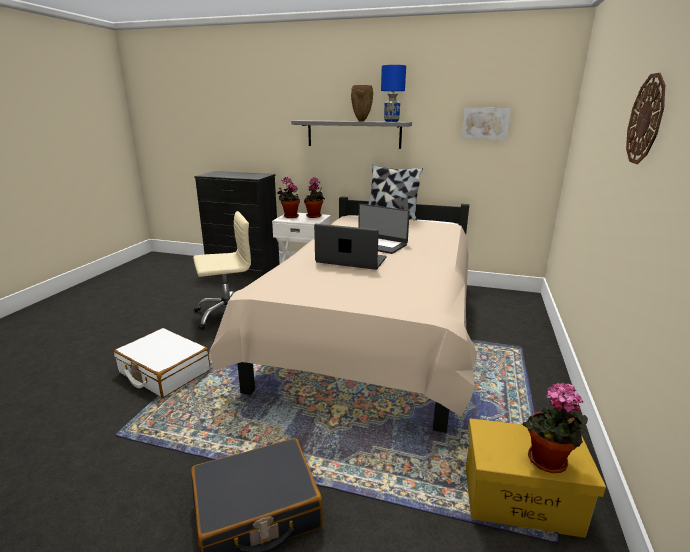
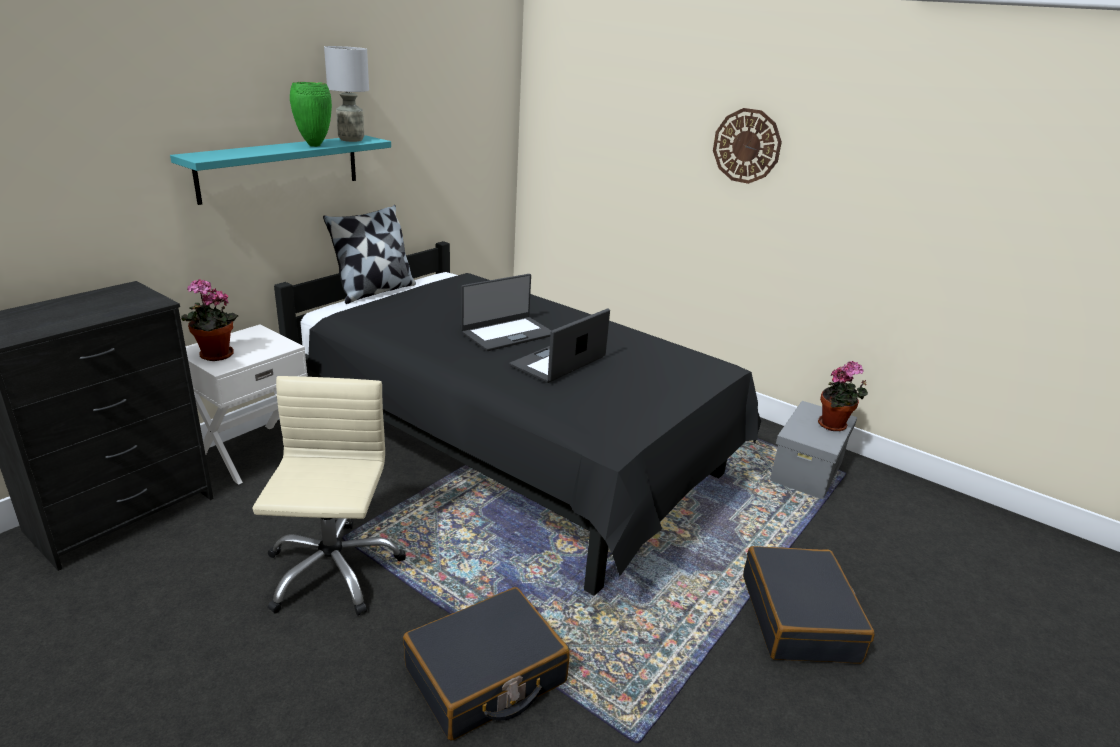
camera: 70 degrees left, 5 degrees up
white suitcase [114,328,210,398] -> black suitcase [403,587,569,740]
beige bed [210,196,477,433] -> black bed [274,241,761,596]
grey shelf [291,120,412,149] -> turquoise shelf [170,135,391,205]
potted plant [304,177,325,218] -> none
brown vase [351,85,373,121] -> green vase [290,82,332,147]
blue table lamp [381,65,406,122] -> grey table lamp [324,46,369,142]
picture [462,108,511,139] -> none
yellow storage box [466,418,606,538] -> grey storage box [770,401,857,499]

